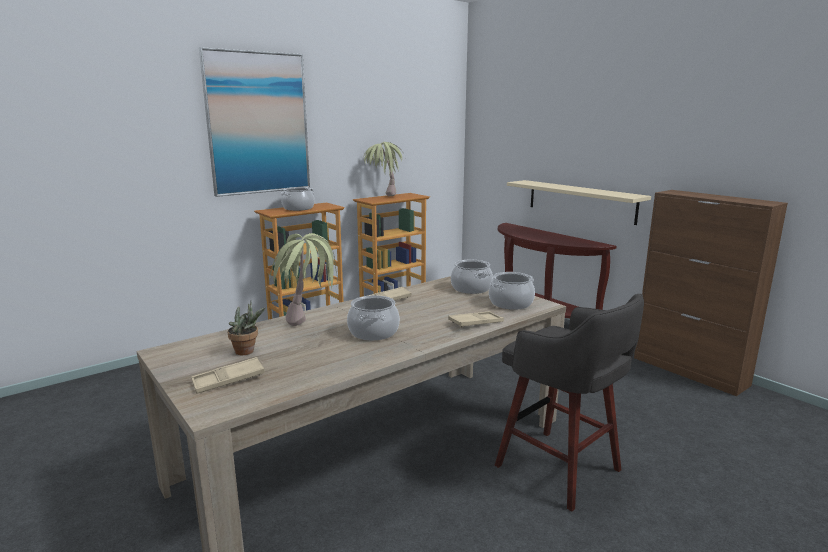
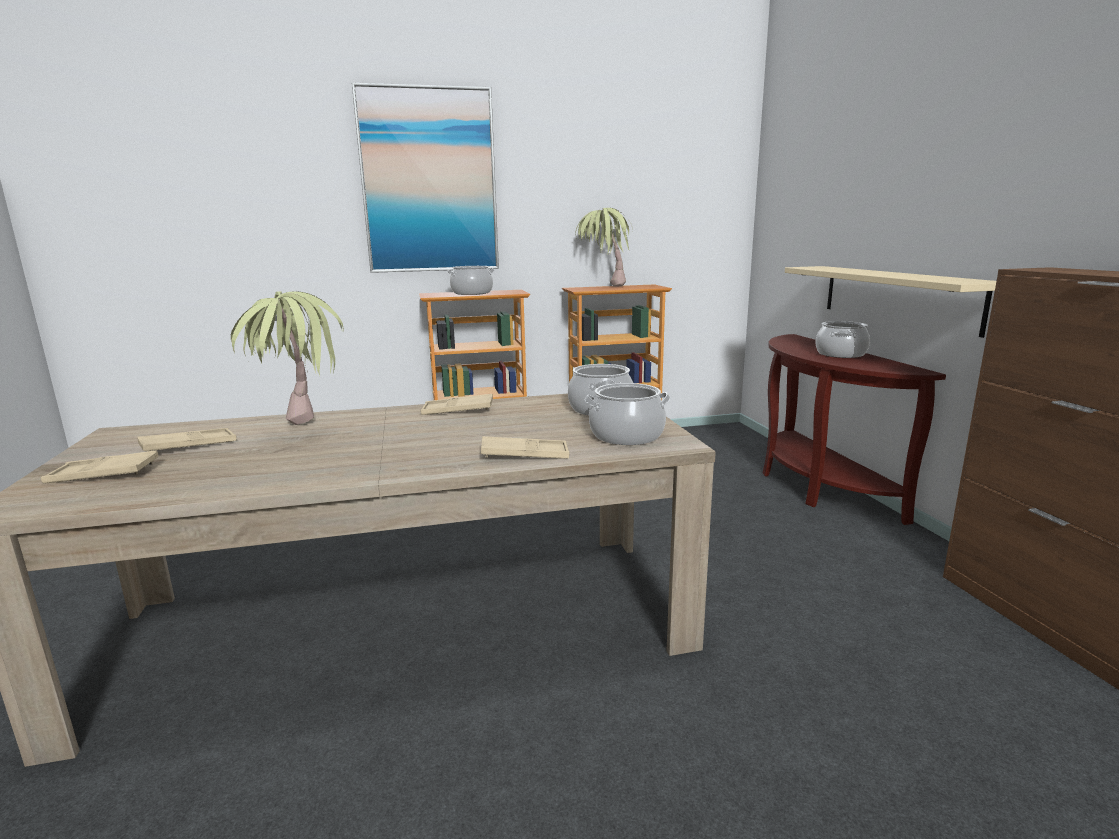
camera: 25 degrees right, 0 degrees up
potted plant [228,301,265,355] -> beige tray [137,428,237,451]
cooking pot [347,295,400,340] -> cooking pot moved to [815,321,870,358]
grey stool [495,294,644,511] -> none

